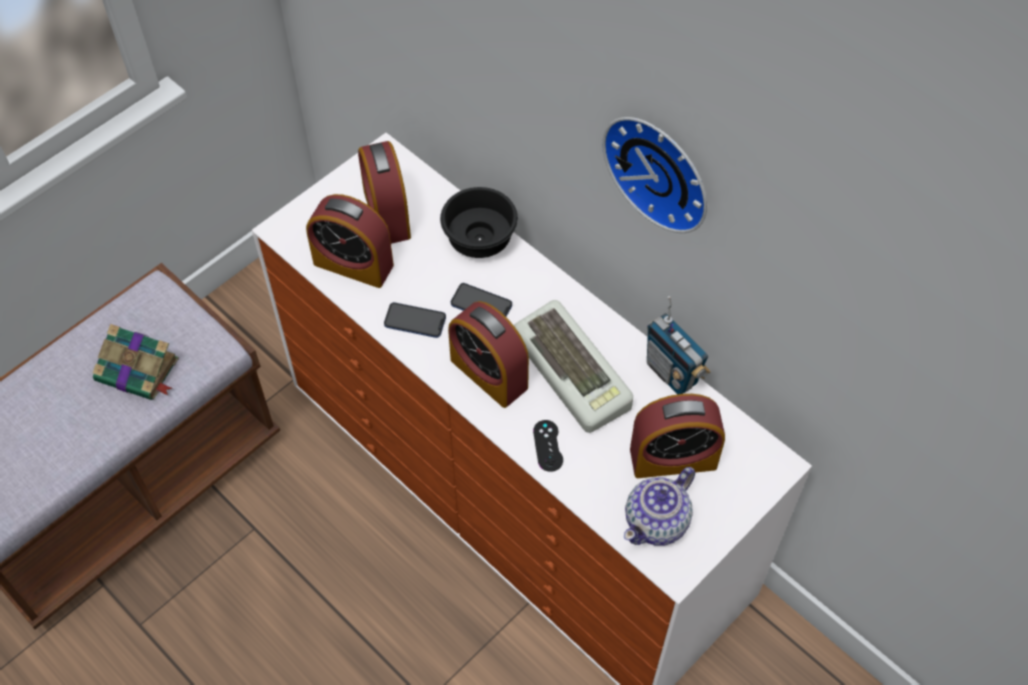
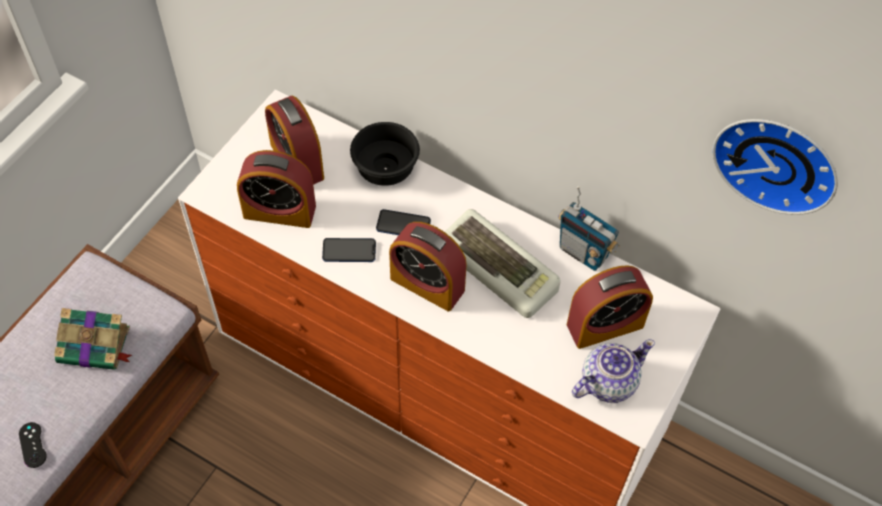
camera: 15 degrees left, 0 degrees up
black game controller [533,420,563,472] -> black game controller moved to [19,422,47,468]
wall clock [602,117,707,233] -> wall clock moved to [712,119,838,215]
teapot [624,467,695,546] -> teapot turned 150 degrees counterclockwise [572,339,655,403]

